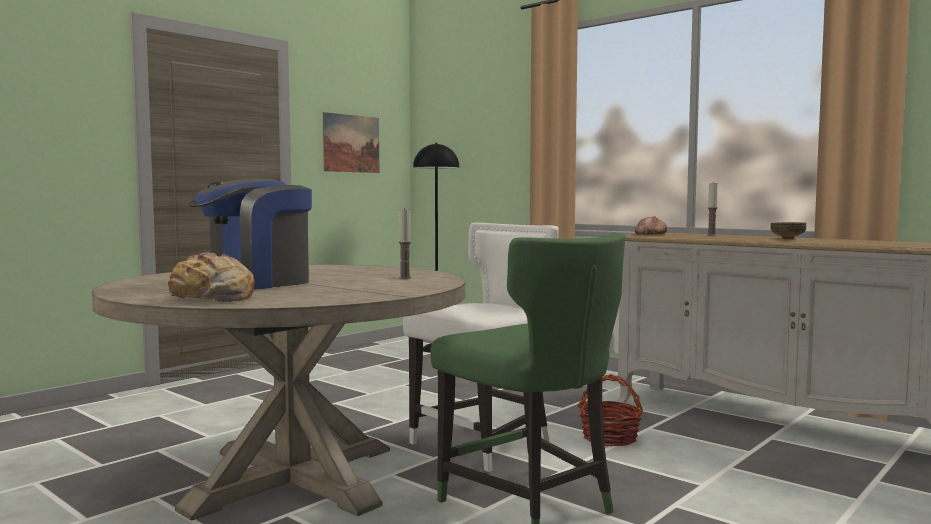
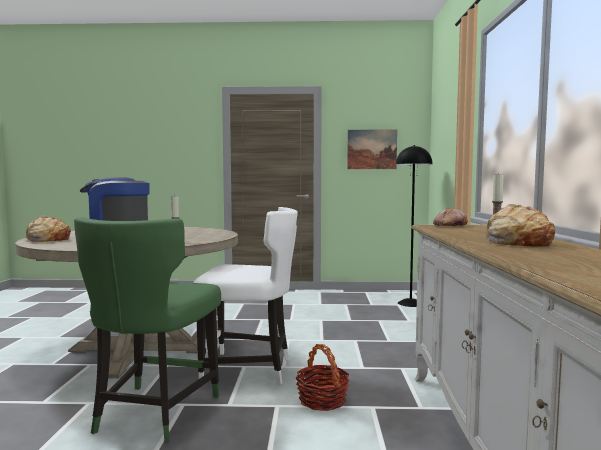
camera: 50 degrees right, 0 degrees up
bowl [771,222,806,239] -> bread [486,204,555,247]

